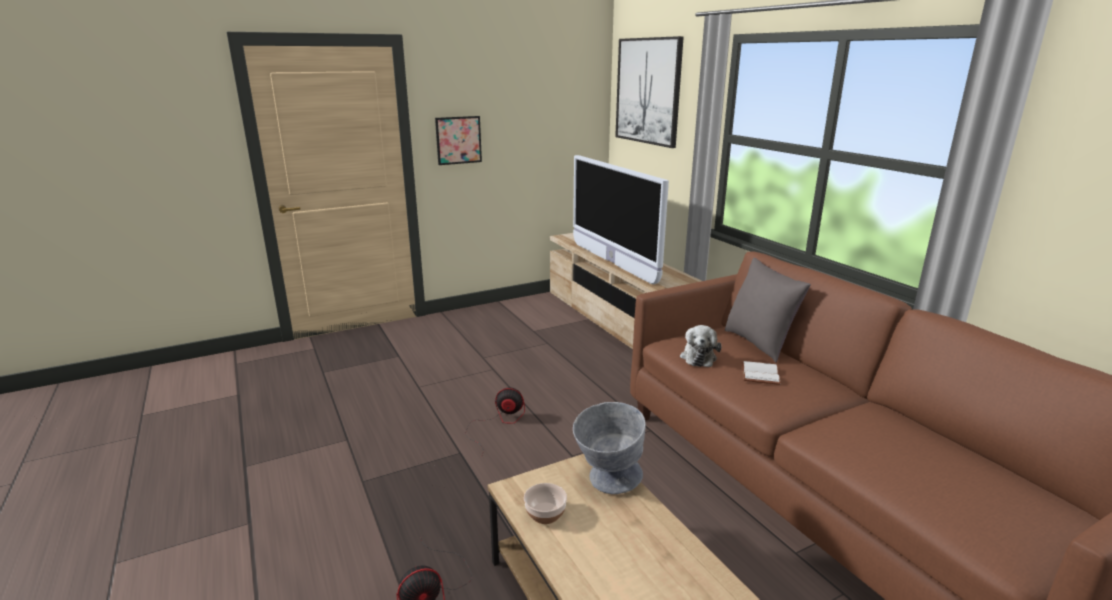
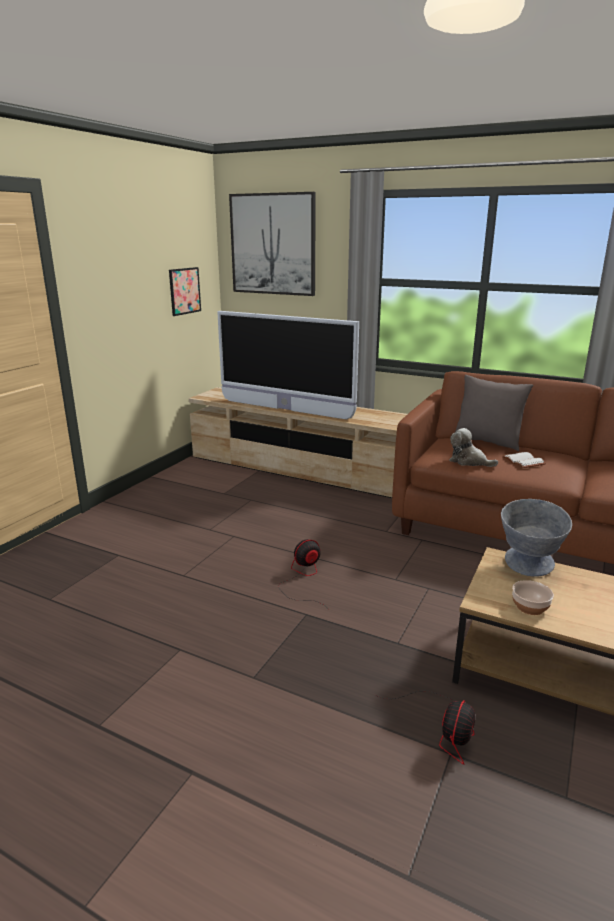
camera: 35 degrees left, 0 degrees up
picture [435,116,482,165] -> picture moved to [169,267,201,316]
plush toy [680,325,721,367] -> plush toy turned 150 degrees clockwise [449,428,498,467]

